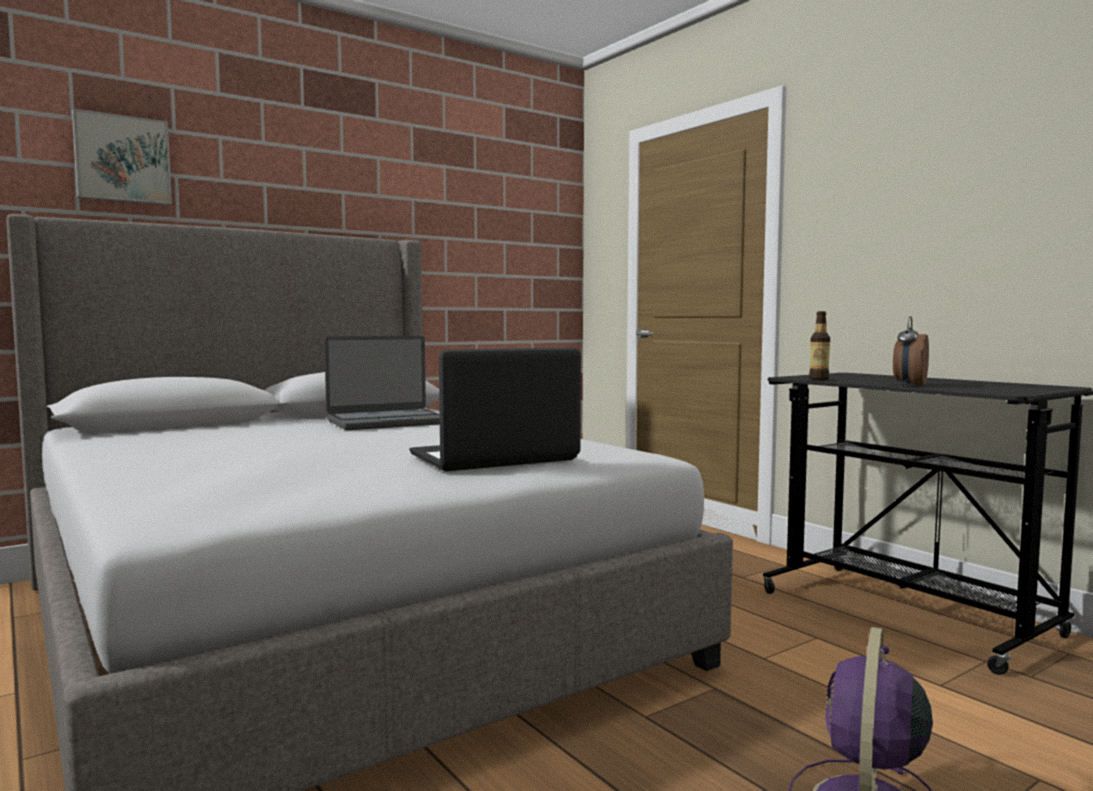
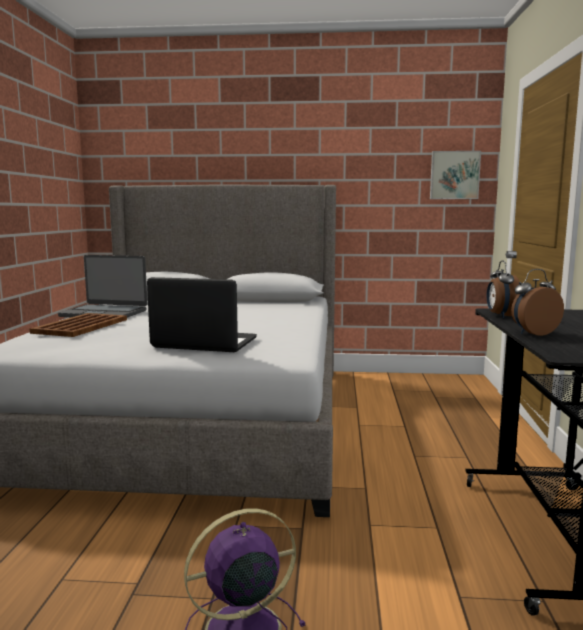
camera: 40 degrees right, 5 degrees up
picture [72,109,172,205] -> picture moved to [430,151,481,199]
laptop [324,336,440,430] -> laptop moved to [58,255,147,318]
bottle [809,311,830,380] -> alarm clock [487,261,519,318]
none -> brown tray [30,313,127,337]

